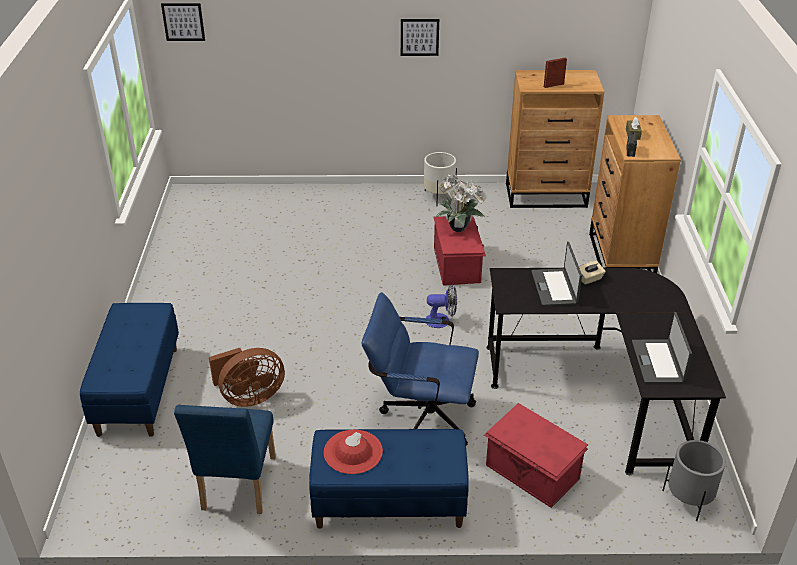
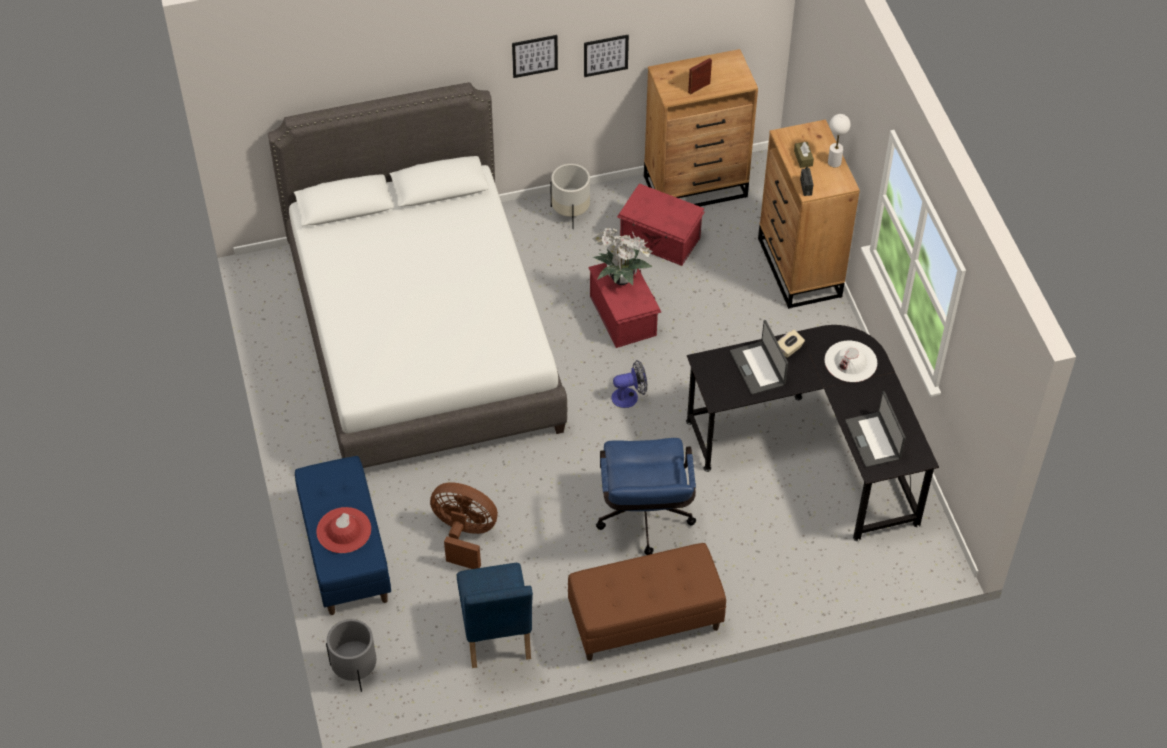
camera: 15 degrees left, 15 degrees up
picture [161,3,205,41] -> picture moved to [584,35,629,77]
brown fan [209,348,285,407] -> brown fan turned 120 degrees counterclockwise [430,483,498,569]
blue bench [309,429,469,529] -> brown bench [568,543,726,661]
red hat [324,429,383,474] -> red hat moved to [317,507,371,553]
blue office chair [361,292,479,446] -> blue office chair turned 90 degrees counterclockwise [596,438,696,555]
red storage box [484,403,588,508] -> red storage box moved to [617,183,705,266]
grey planter [662,440,726,521] -> grey planter moved to [326,619,376,692]
none -> white bed [268,82,567,468]
none -> white hat [824,341,877,382]
none -> white table lamp [828,114,851,167]

